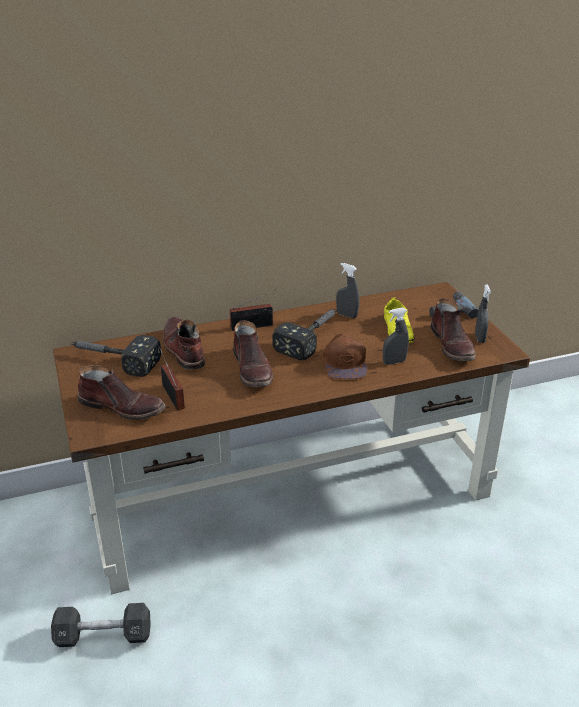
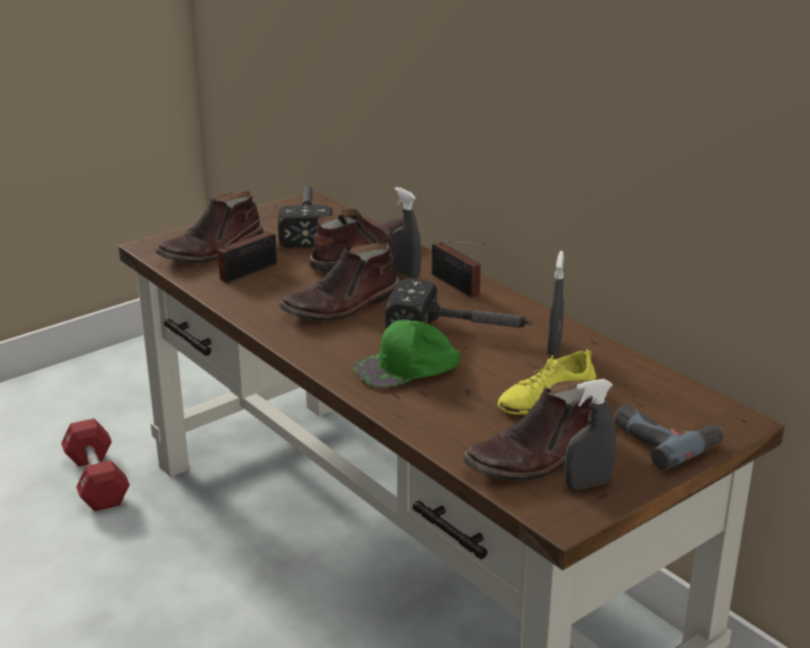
camera: 70 degrees right, 5 degrees down
black dumbbell [51,603,151,647] -> red dumbbell [61,418,130,511]
brown boot [78,365,166,420] -> brown boot turned 45 degrees clockwise [155,191,263,263]
brown cap [323,334,367,379] -> green cap [353,320,461,388]
grey spray bottle [383,307,409,365] -> grey spray bottle moved to [391,187,421,279]

